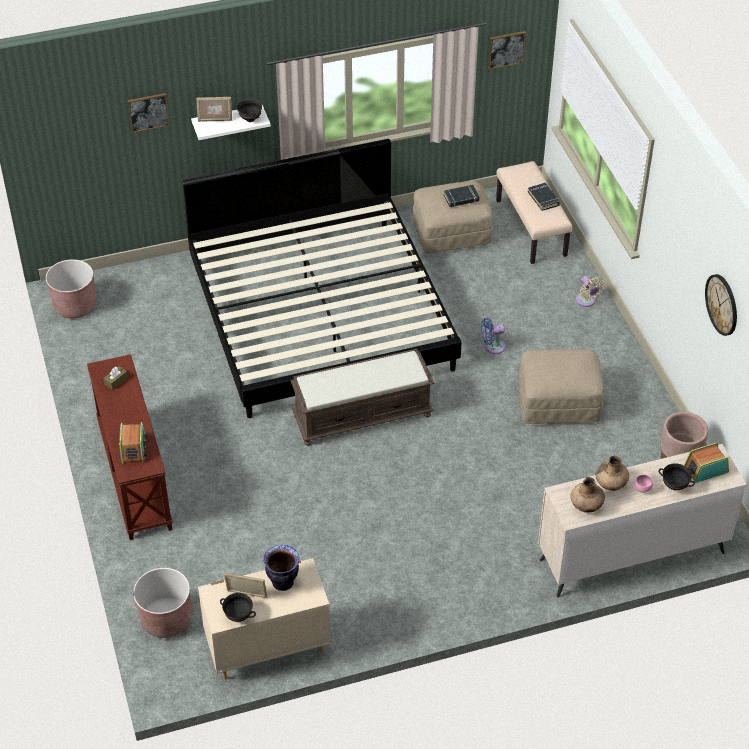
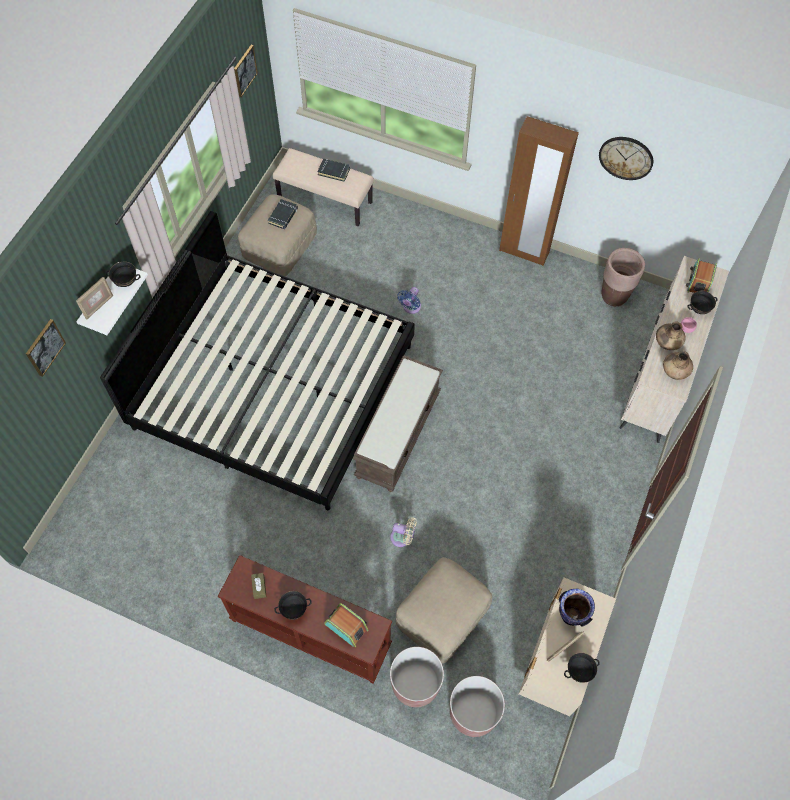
camera: 50 degrees left, 15 degrees up
brown planter [46,259,96,318] -> brown planter moved to [390,647,444,707]
beige ottoman [519,349,604,424] -> beige ottoman moved to [396,557,492,664]
beige fan [576,276,605,307] -> beige fan moved to [390,517,417,547]
none -> black bowl [274,591,312,620]
none -> brown wardrobe [499,116,579,266]

